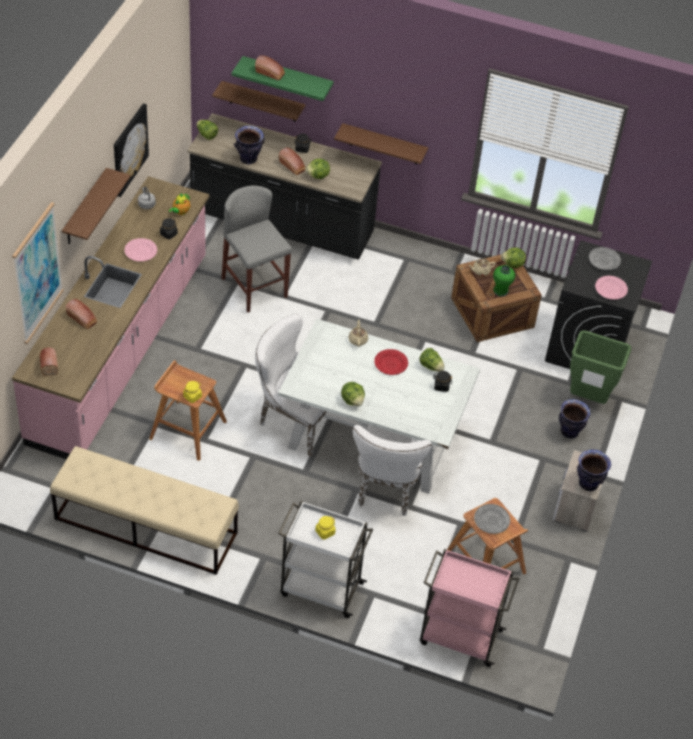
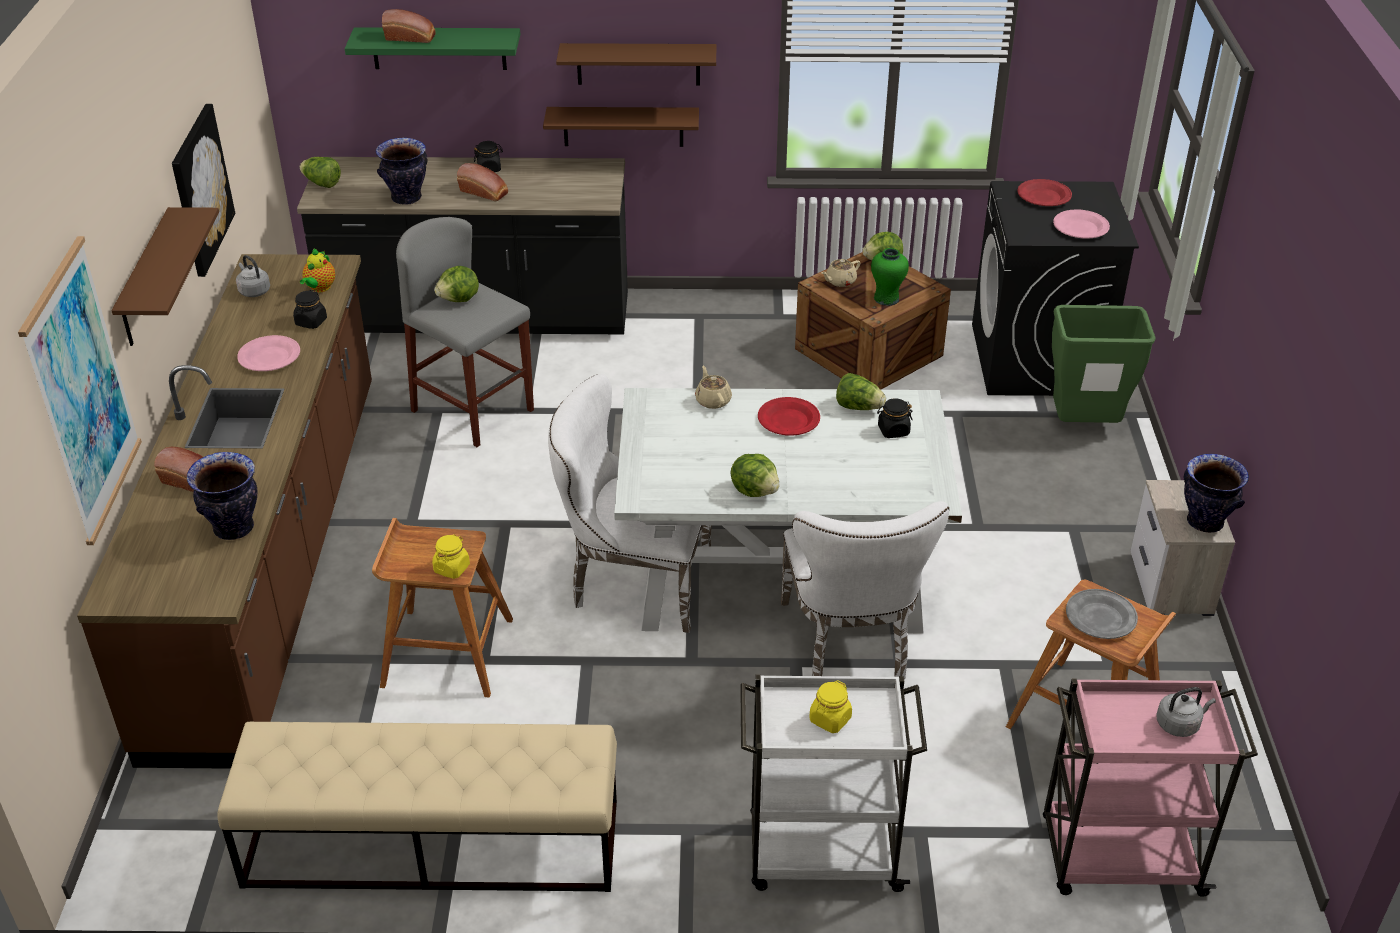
camera: 15 degrees left, 10 degrees down
pink counter [12,176,209,459] -> brown counter [77,254,372,769]
bread [40,347,58,376] -> none
brown shelf [212,81,305,122] -> brown shelf moved to [556,43,716,85]
lettuce [305,158,330,179] -> lettuce moved to [434,266,479,302]
vase [559,399,590,439] -> vase moved to [187,452,257,540]
grey plate [589,247,621,270] -> red plate [1017,179,1072,206]
none -> grey kettle [1156,687,1216,737]

